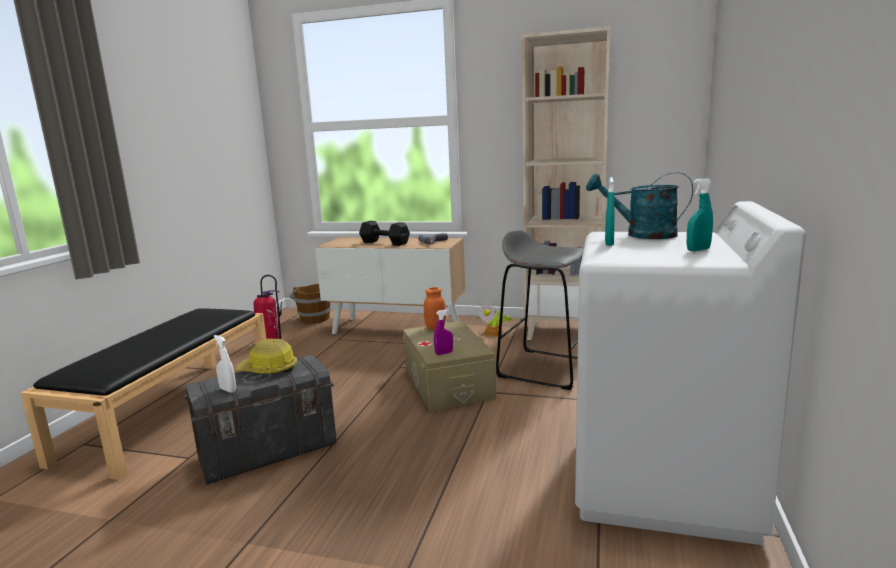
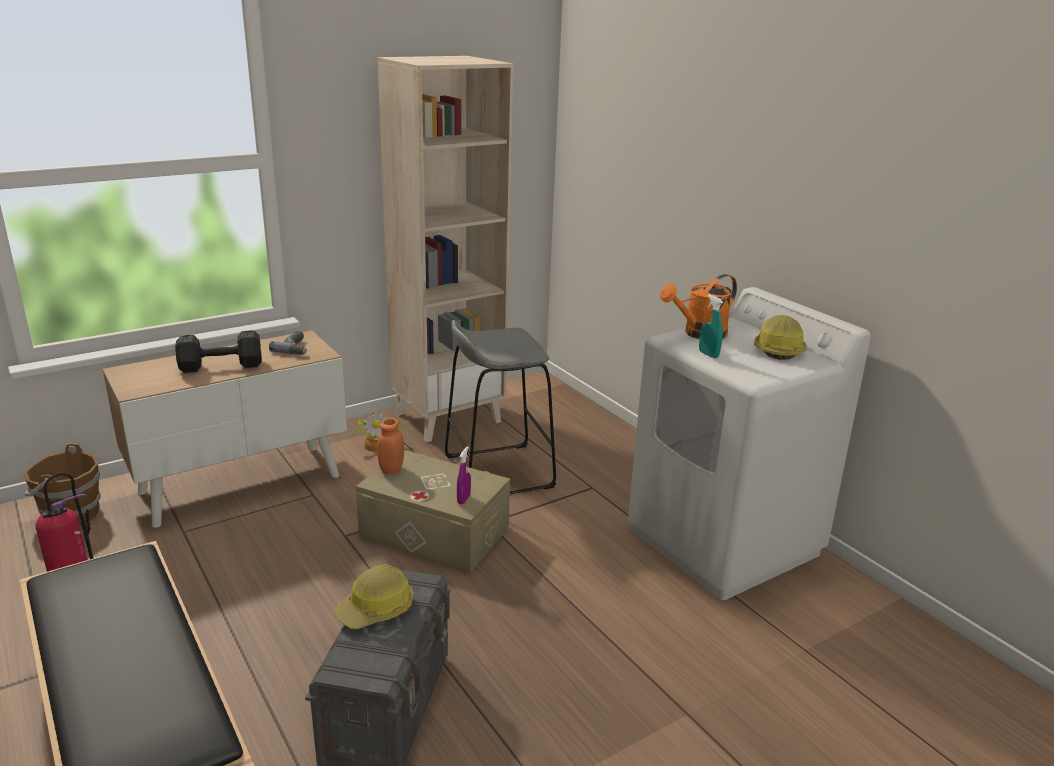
camera: 50 degrees left, 10 degrees up
white spray bottle [214,335,236,393] -> none
turquoise watering can [586,172,693,239] -> orange watering can [660,274,737,339]
turquoise spray bottle [687,178,713,251] -> hard hat [754,315,807,360]

